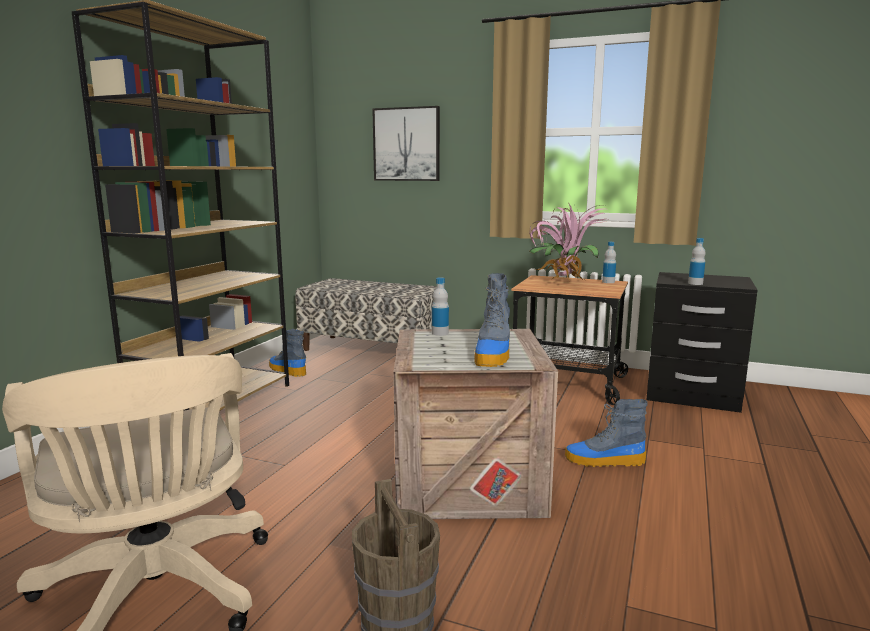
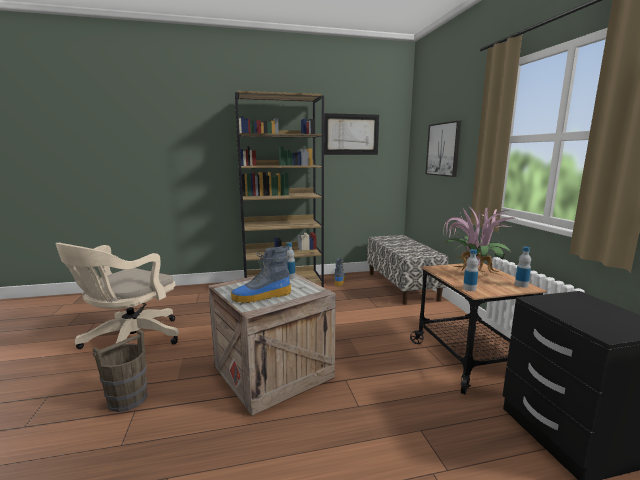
camera: 55 degrees right, 0 degrees up
boot [565,399,647,467] -> none
bottle [688,238,706,285] -> bottle moved to [463,249,478,291]
none -> picture [324,113,379,155]

